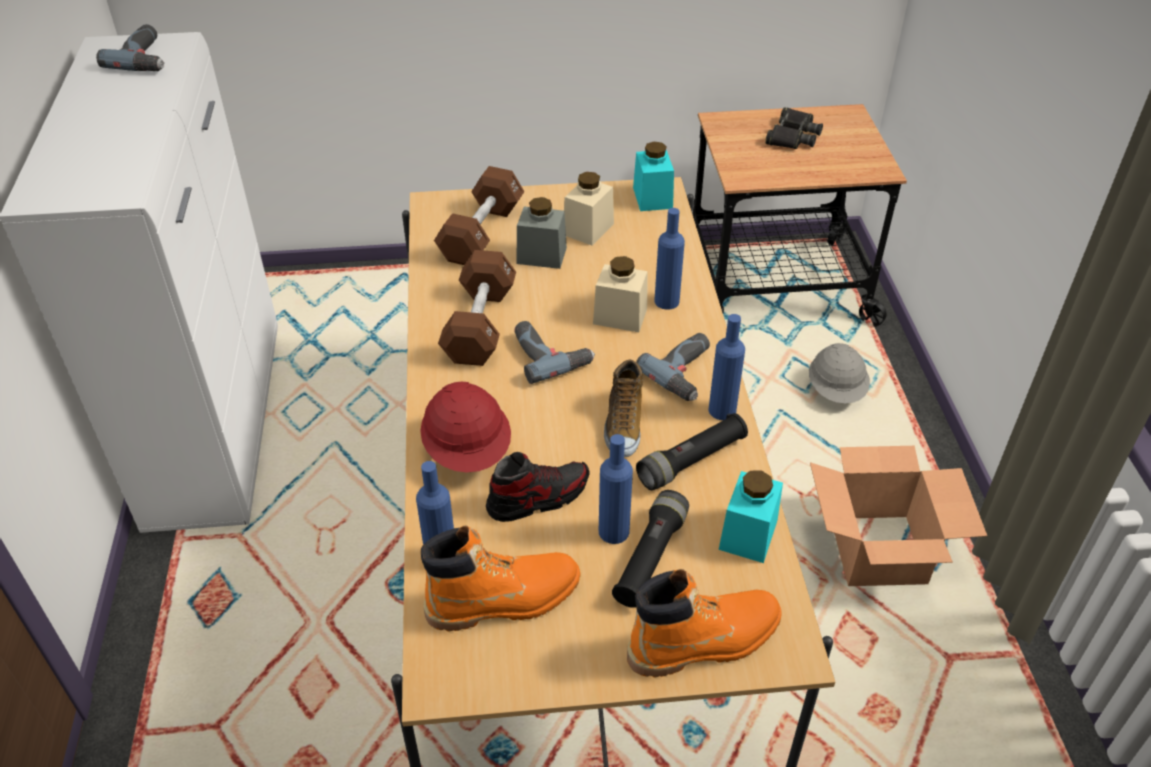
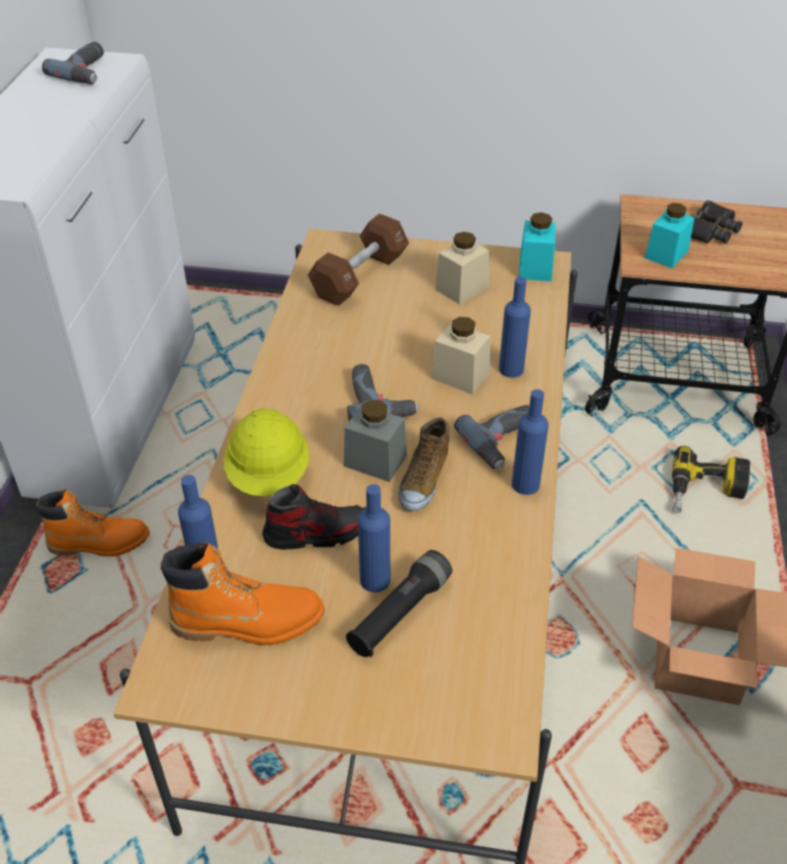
camera: 15 degrees right, 0 degrees up
red hard hat [420,382,511,473] -> yellow hard hat [223,409,309,496]
brown dumbbell [438,250,516,366] -> none
grey jar [517,197,567,269] -> grey jar moved to [344,400,407,482]
orange boot [627,569,782,677] -> orange boot moved to [36,489,150,557]
black flashlight [636,413,748,490] -> none
turquoise jar [719,470,783,563] -> turquoise jar moved to [645,203,695,268]
grey hard hat [809,343,870,403] -> power drill [672,446,750,513]

